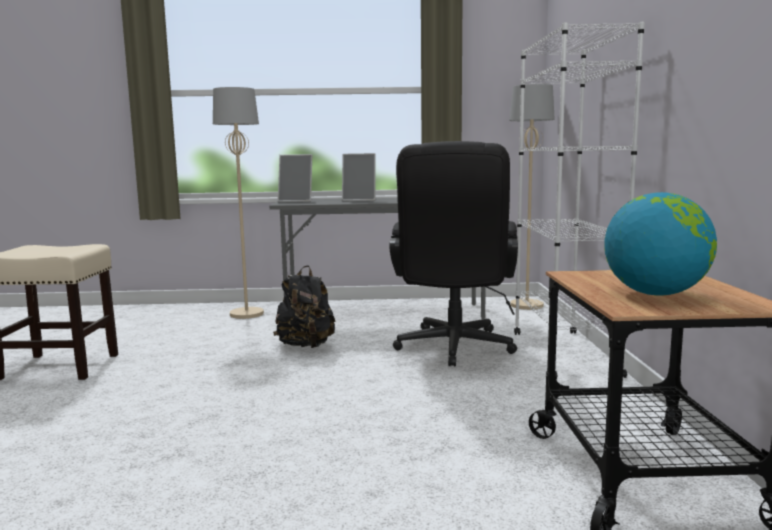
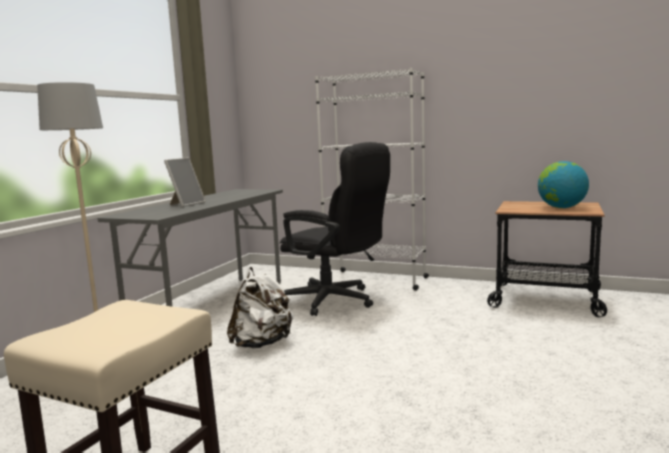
camera: 65 degrees left, 0 degrees up
black backpack [273,265,335,348] -> white backpack [227,267,294,348]
picture frame [278,154,312,202] -> none
beige floor lamp [510,84,555,310] -> none

